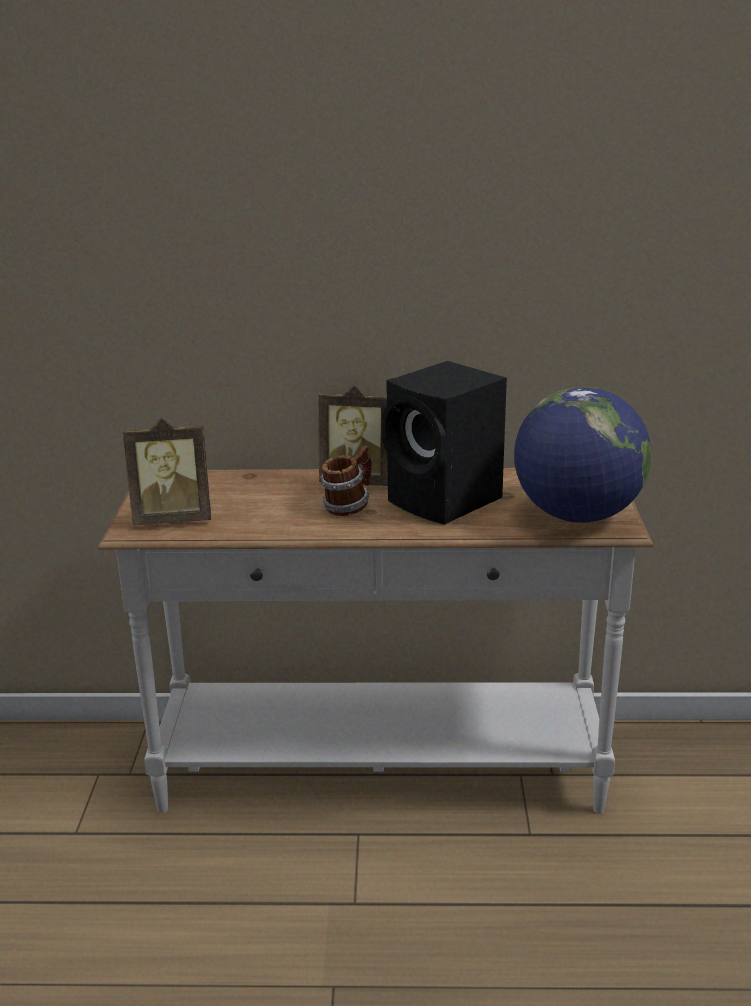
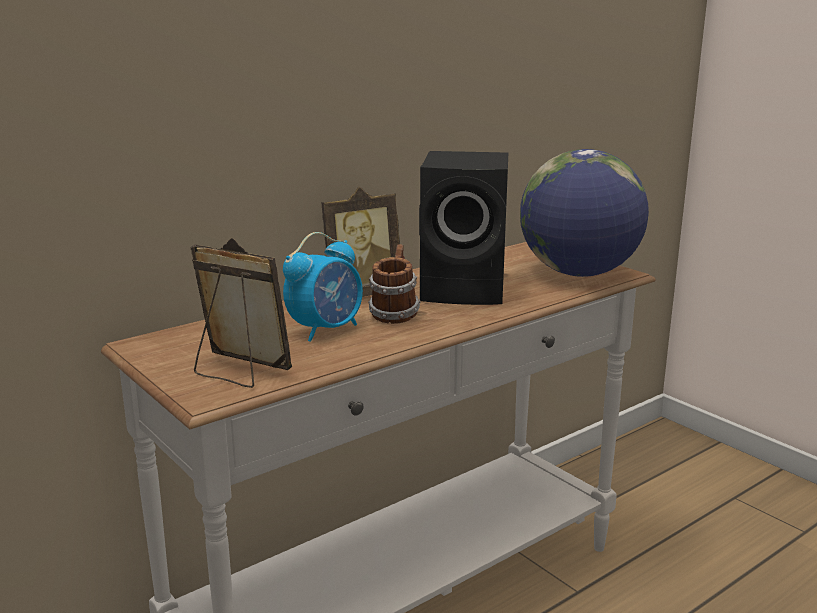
camera: 40 degrees left, 5 degrees down
picture frame [123,418,211,526] -> picture frame turned 105 degrees counterclockwise [190,238,292,388]
none -> alarm clock [283,232,363,342]

